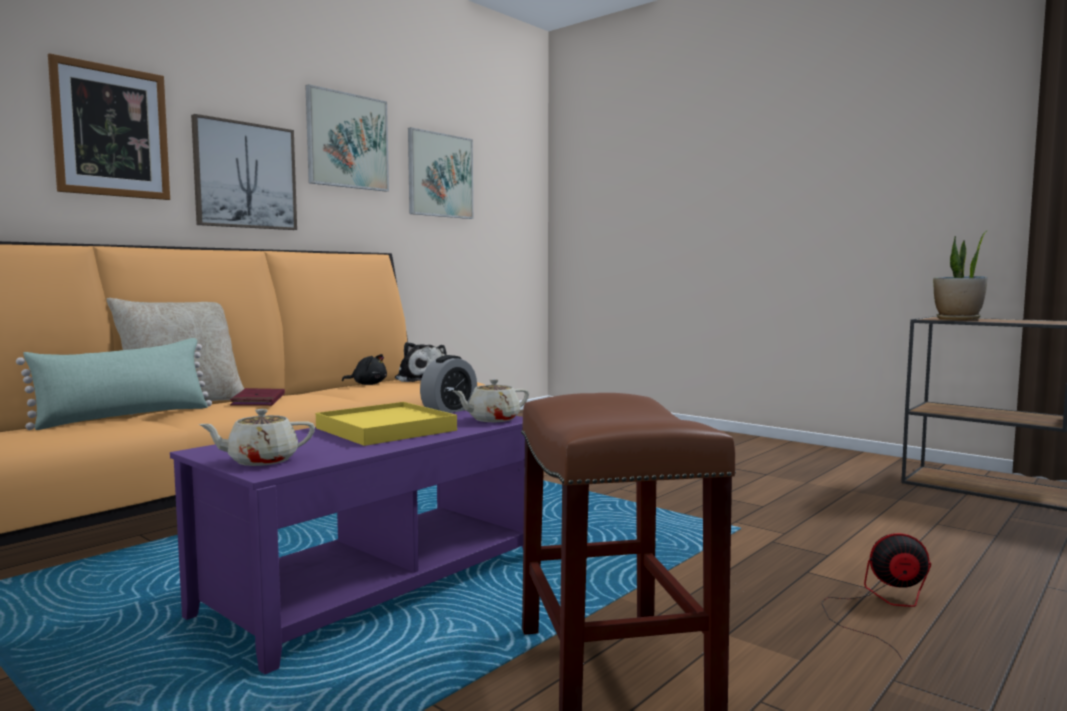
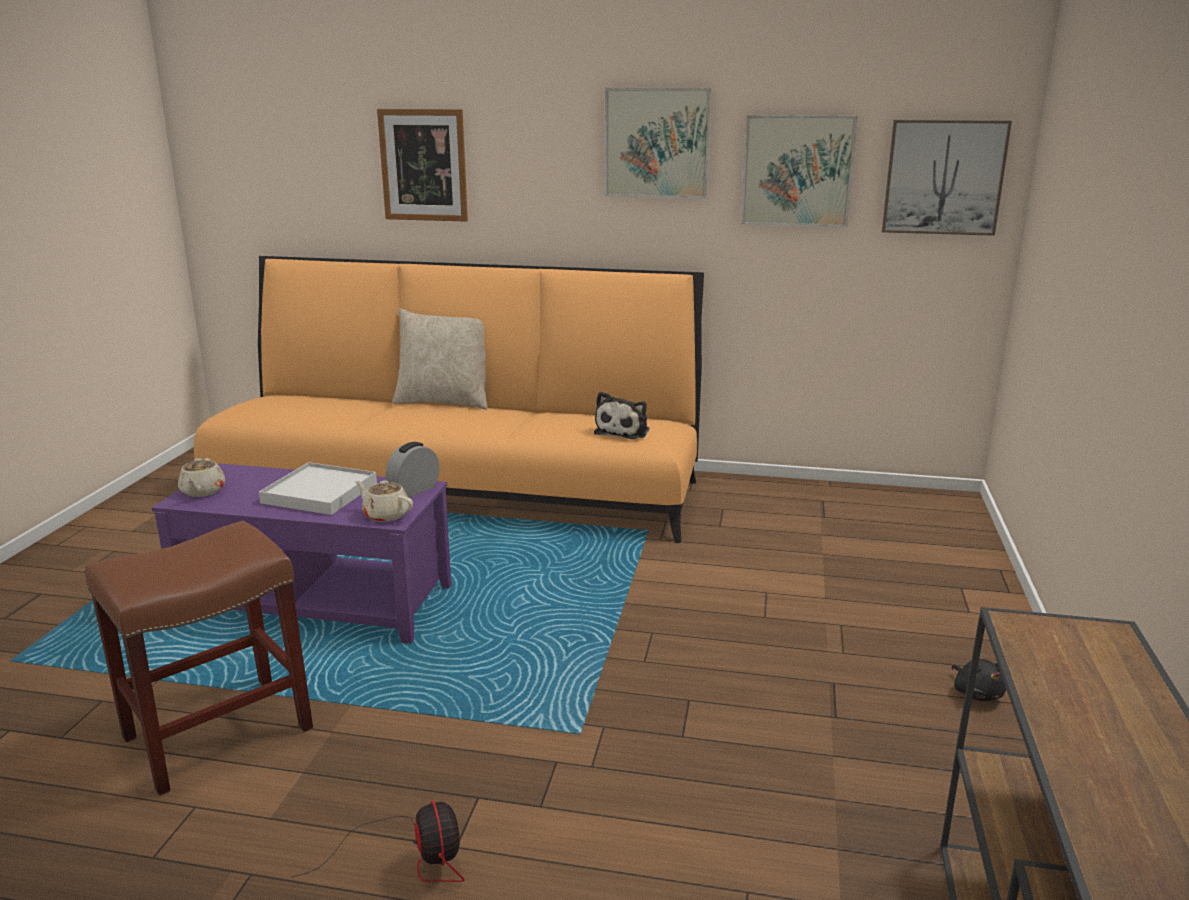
camera: 60 degrees right, 15 degrees up
green pillow [16,338,212,430] -> none
picture [191,114,297,230] -> picture moved to [882,120,1012,236]
beige teapot [198,409,315,466] -> beige teapot turned 135 degrees counterclockwise [178,458,225,497]
red book [230,388,285,406] -> none
yellow tray [316,402,457,446] -> white tray [259,462,377,515]
black plush toy [342,354,387,385] -> black plush toy moved to [952,659,1006,701]
alarm clock [420,355,477,413] -> alarm clock turned 120 degrees clockwise [385,442,440,498]
potted plant [933,230,988,320] -> none

